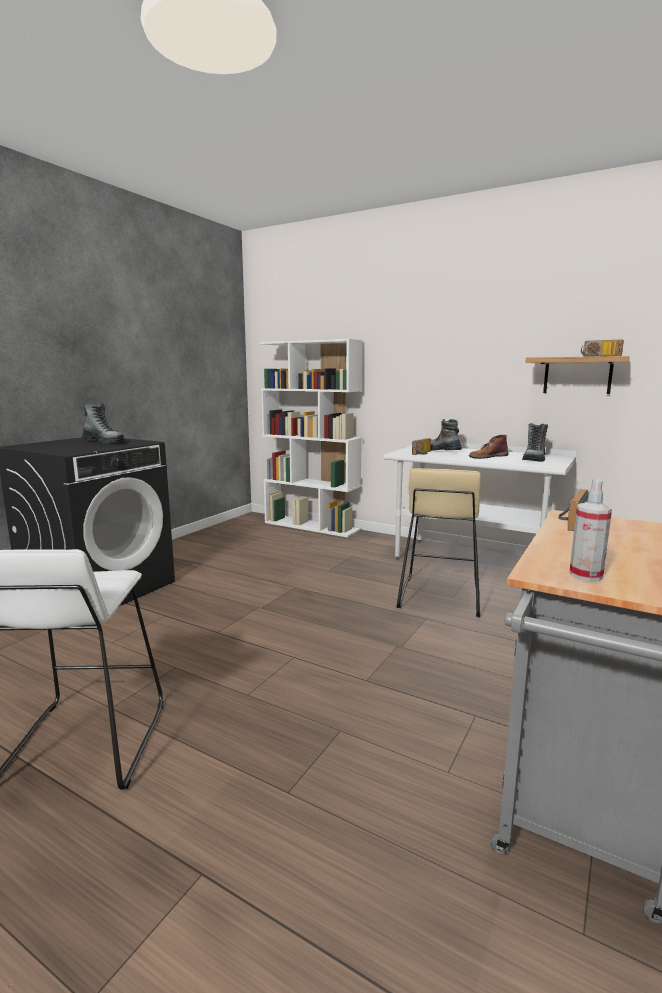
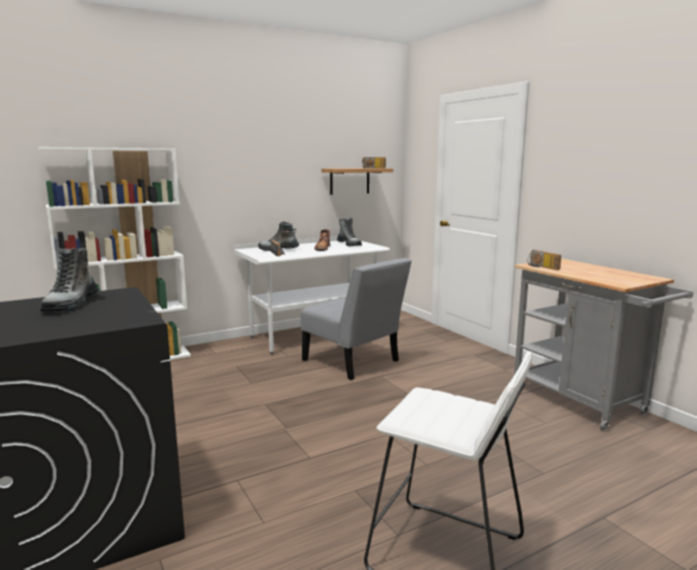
camera: 60 degrees left, 0 degrees up
boot [82,403,125,444] -> boot turned 120 degrees clockwise [40,248,98,312]
beige stool [397,468,481,617] -> grey chair [300,258,411,380]
spray bottle [569,479,612,581] -> none

